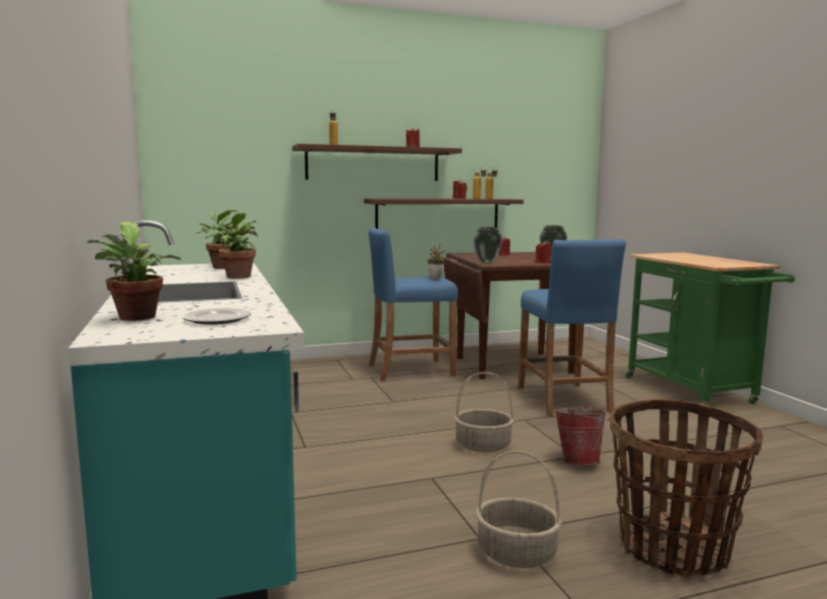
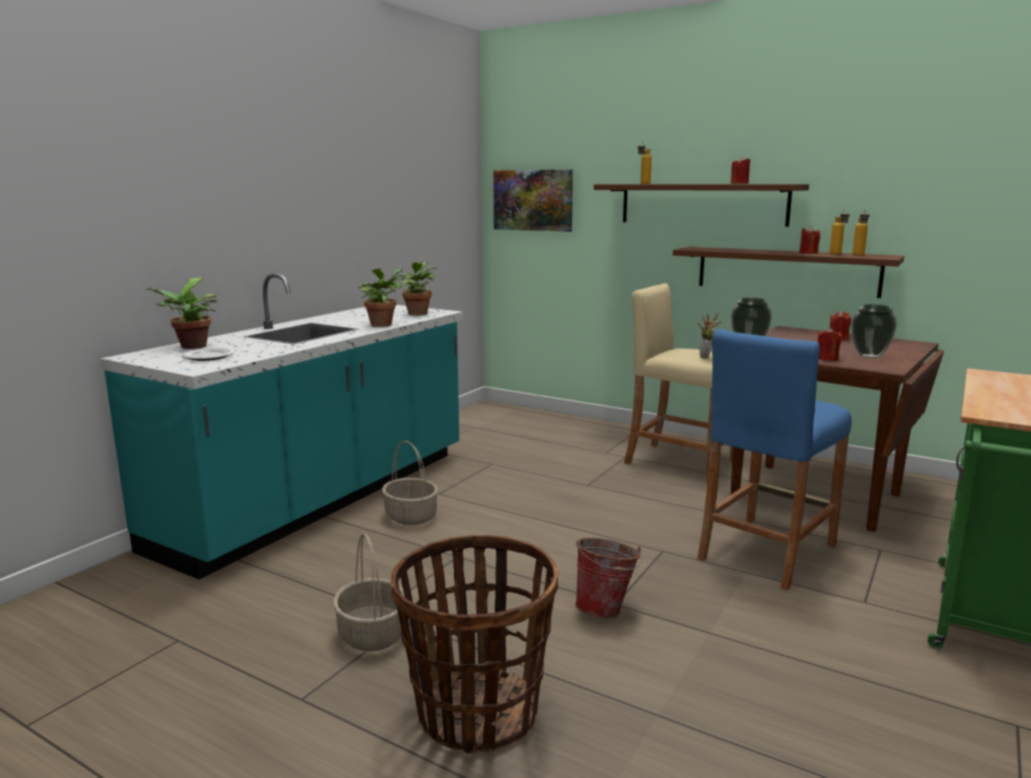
camera: 50 degrees right, 5 degrees up
blue stool [369,227,458,381] -> beige stool [624,283,733,483]
basket [454,372,514,453] -> basket moved to [382,441,438,525]
none -> picture [493,170,573,232]

